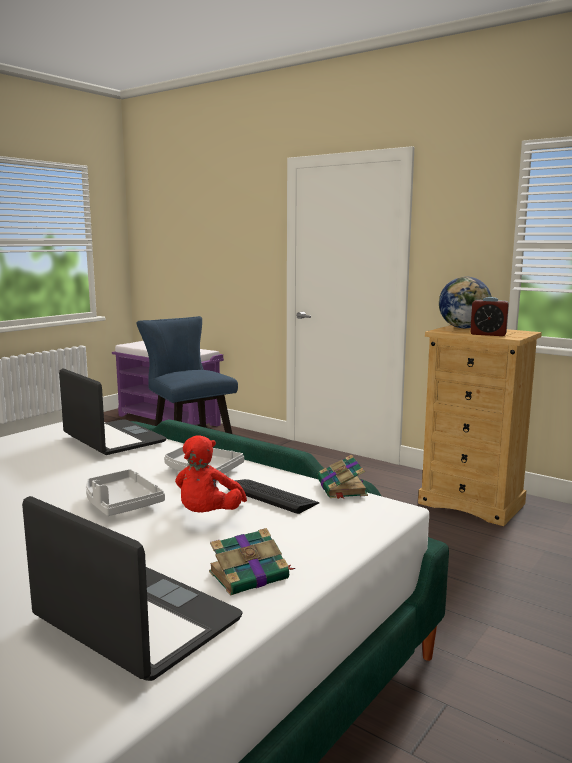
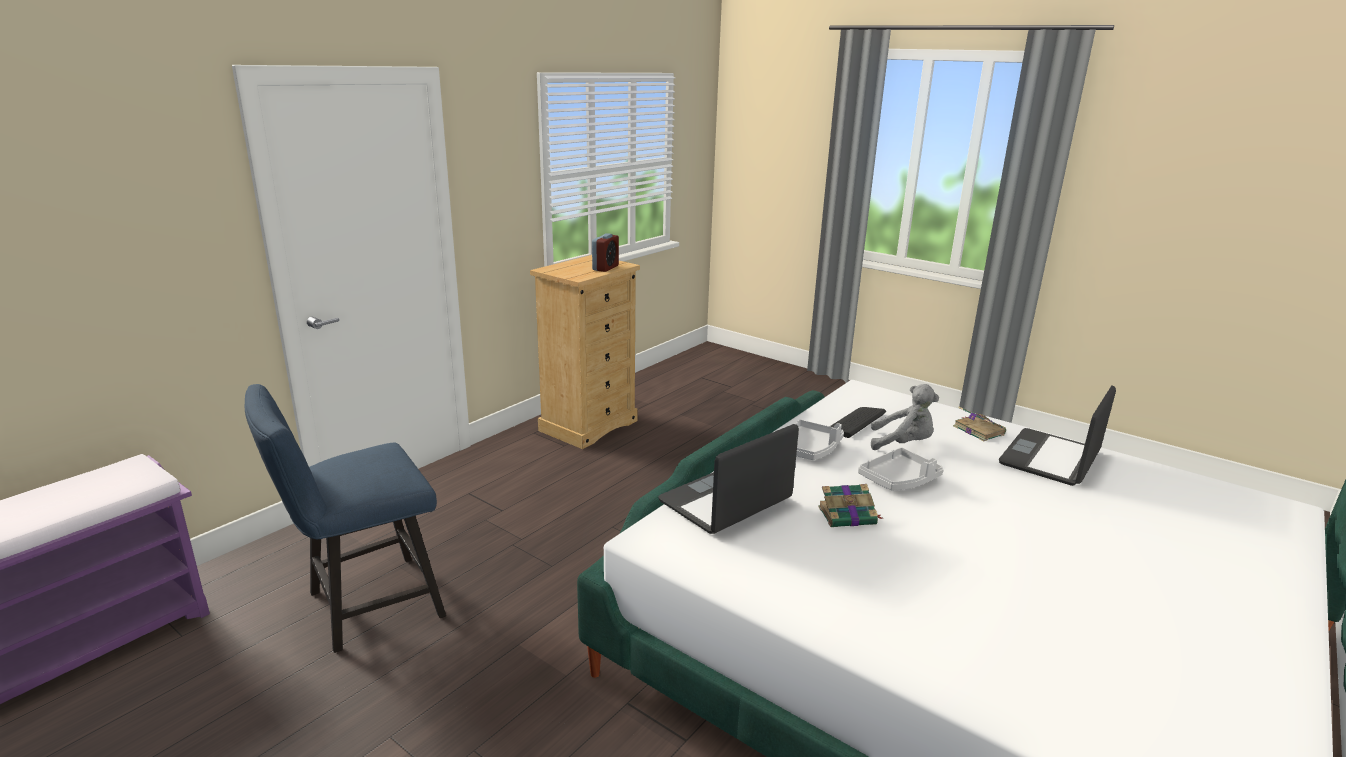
camera: 90 degrees left, 10 degrees up
red plush toy [175,435,247,513] -> grey plush toy [871,384,939,450]
book [317,454,368,499] -> book moved to [818,484,883,527]
globe [439,276,492,328] -> none

